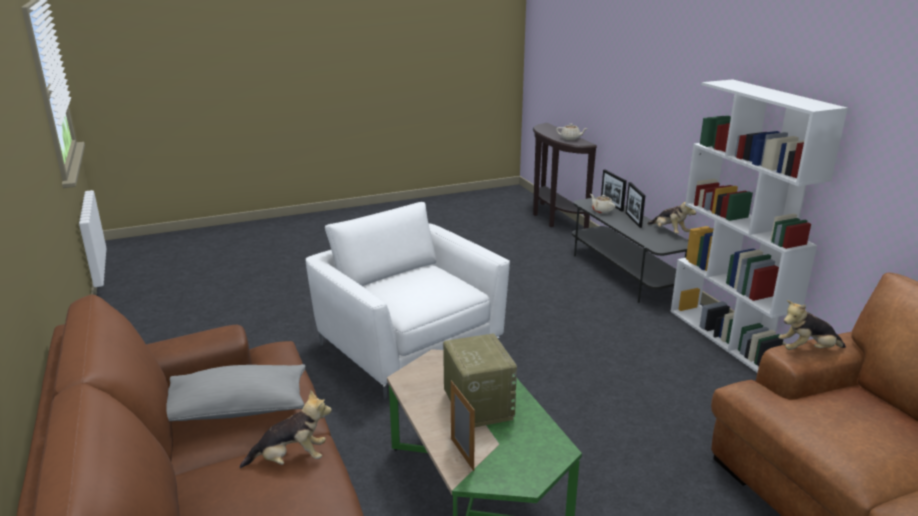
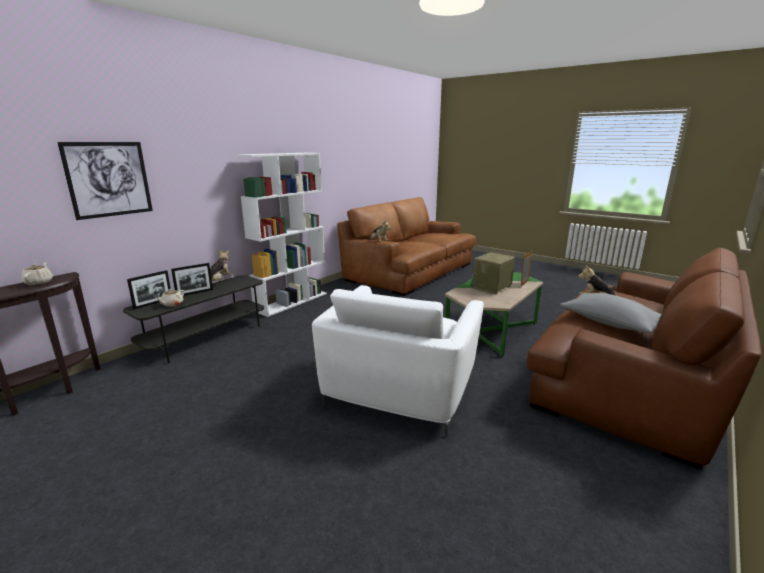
camera: 120 degrees left, 5 degrees down
none -> picture [57,142,153,220]

